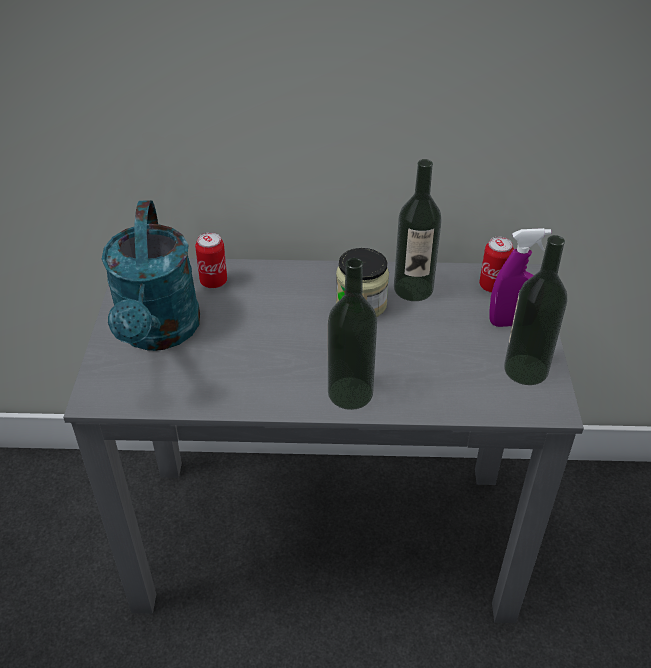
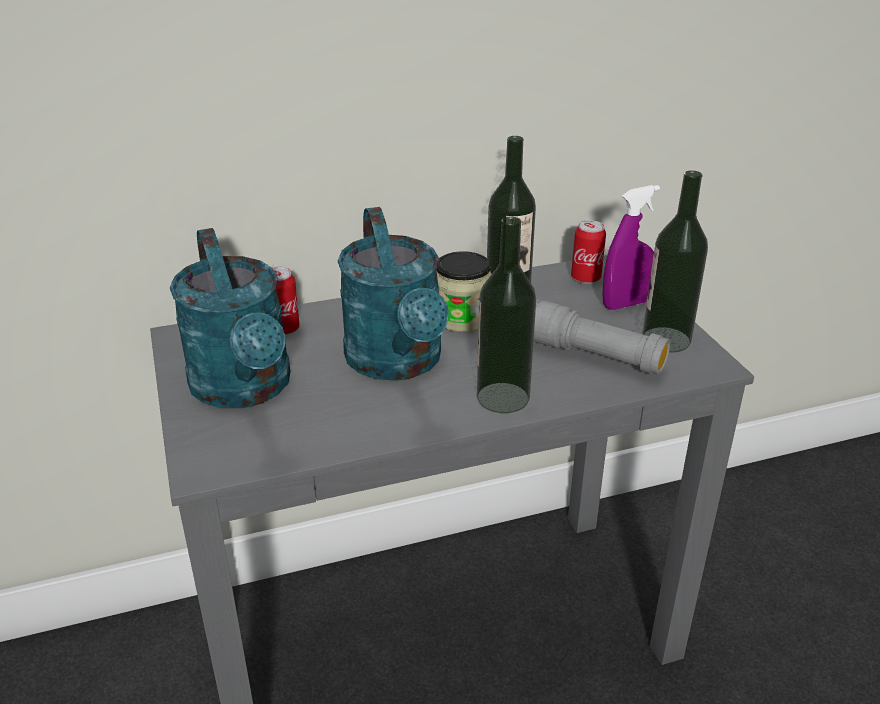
camera: 20 degrees left, 10 degrees down
none -> turquoise watering can [338,207,449,381]
none -> grey flashlight [534,297,670,375]

